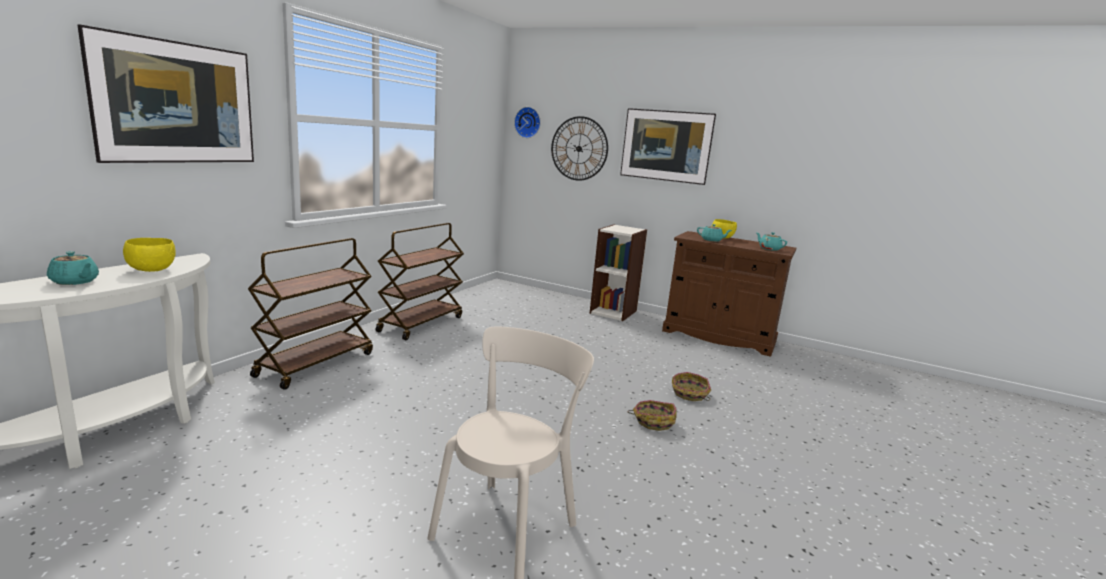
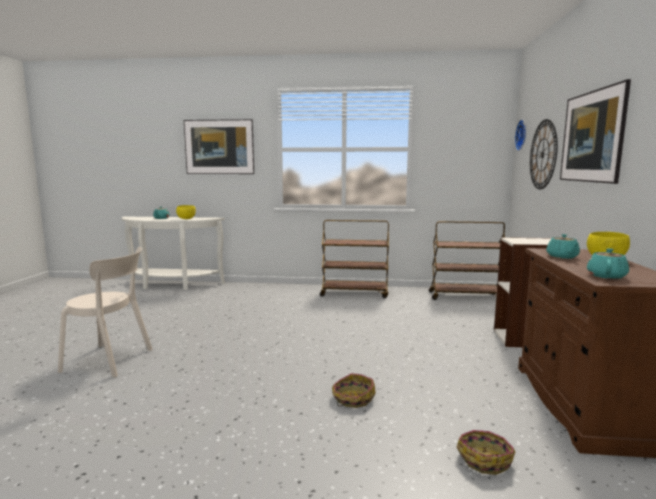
camera: 70 degrees right, 5 degrees down
brown cart [248,238,373,390] -> brown cart moved to [429,221,505,300]
basket [627,400,677,431] -> basket moved to [457,430,515,475]

